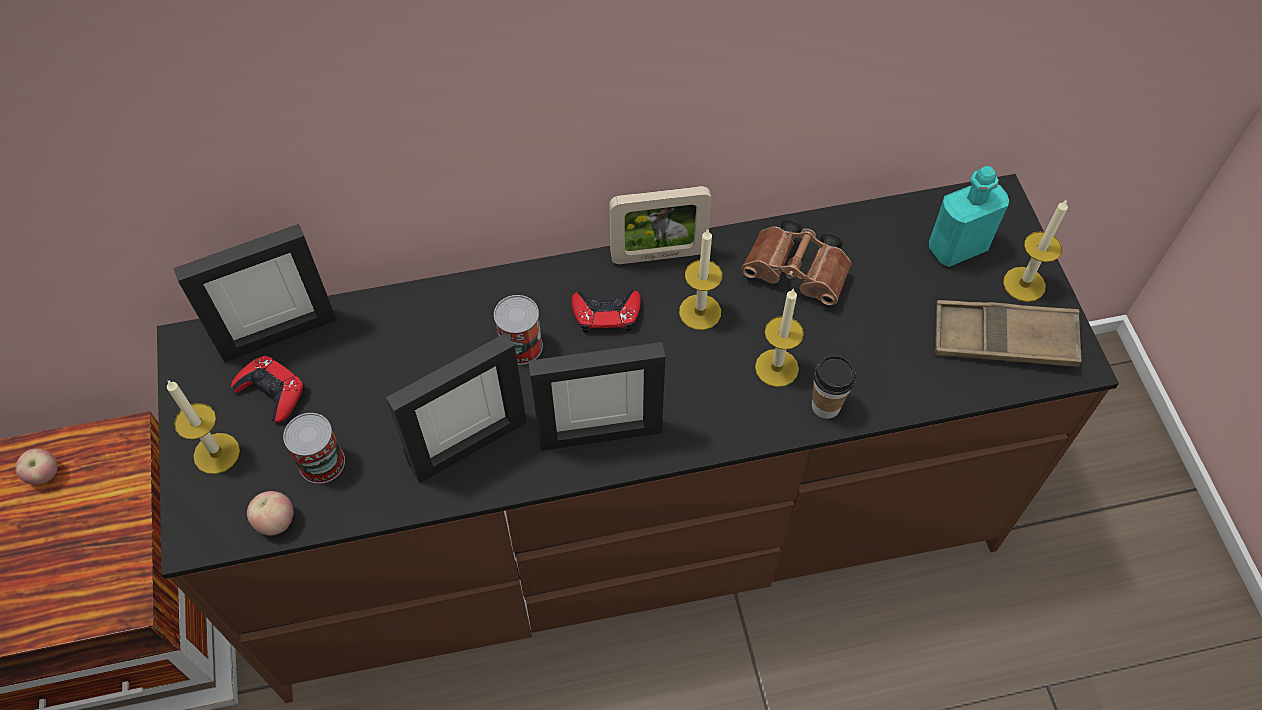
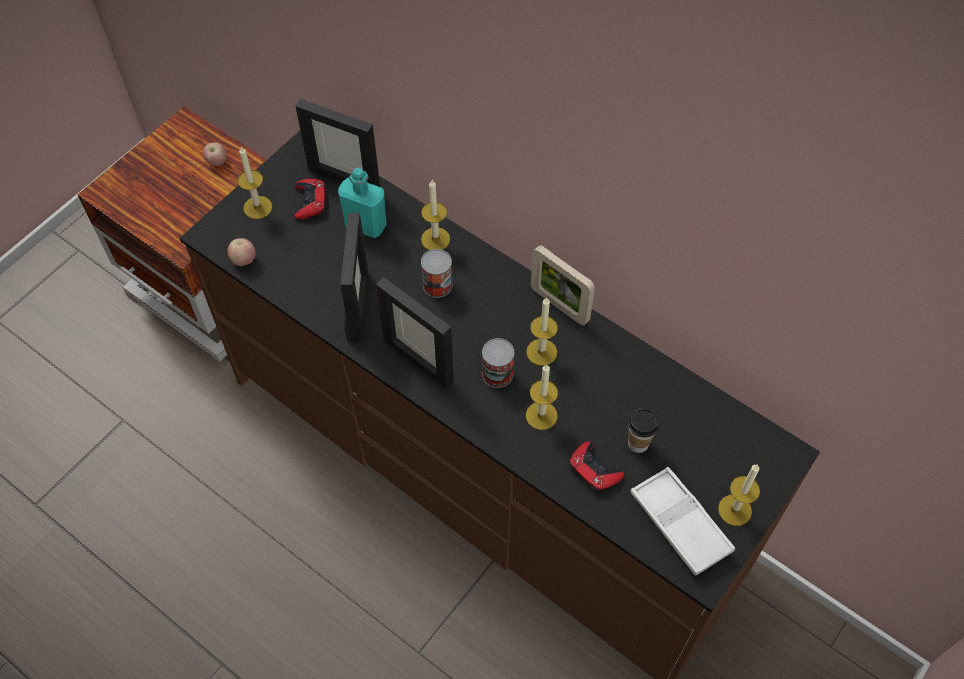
camera: 50 degrees right, 0 degrees up
can [283,413,345,484] -> can moved to [482,338,514,388]
picture frame [386,333,527,483] -> picture frame turned 105 degrees counterclockwise [340,213,369,342]
red game controller [572,290,641,333] -> red game controller moved to [569,441,624,492]
brown binoculars [741,219,852,305] -> none
cup [812,354,856,419] -> cup moved to [628,408,659,453]
turquoise bottle [929,166,1009,267] -> turquoise bottle moved to [338,168,387,238]
brown tray [935,300,1082,367] -> white tray [630,467,735,576]
none -> candle [421,180,450,250]

